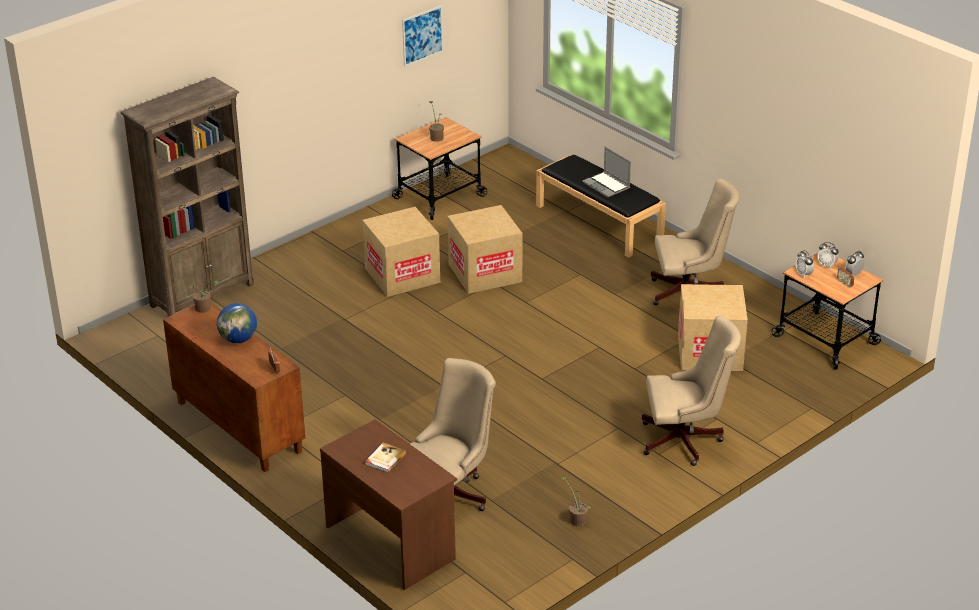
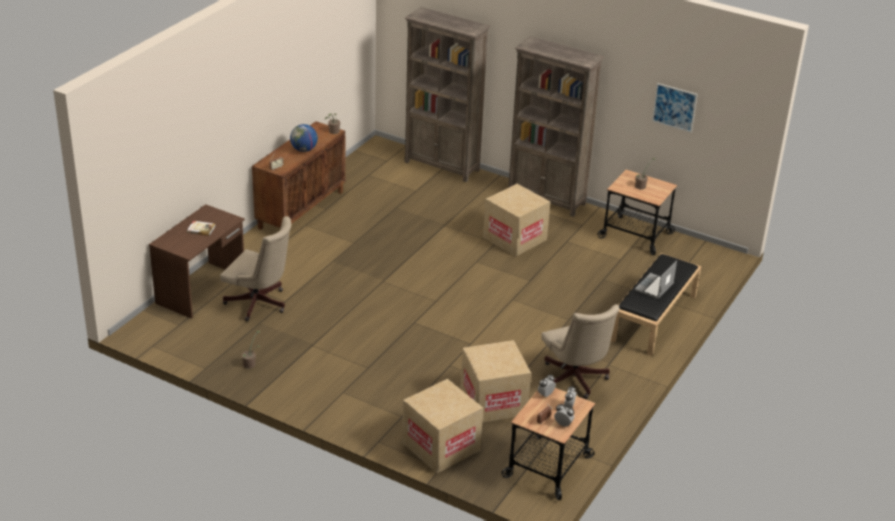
camera: 70 degrees right, 0 degrees up
cardboard box [447,205,522,294] -> cardboard box moved to [402,379,483,473]
beige office chair [642,315,741,466] -> none
none -> brown bookcase [508,36,604,217]

